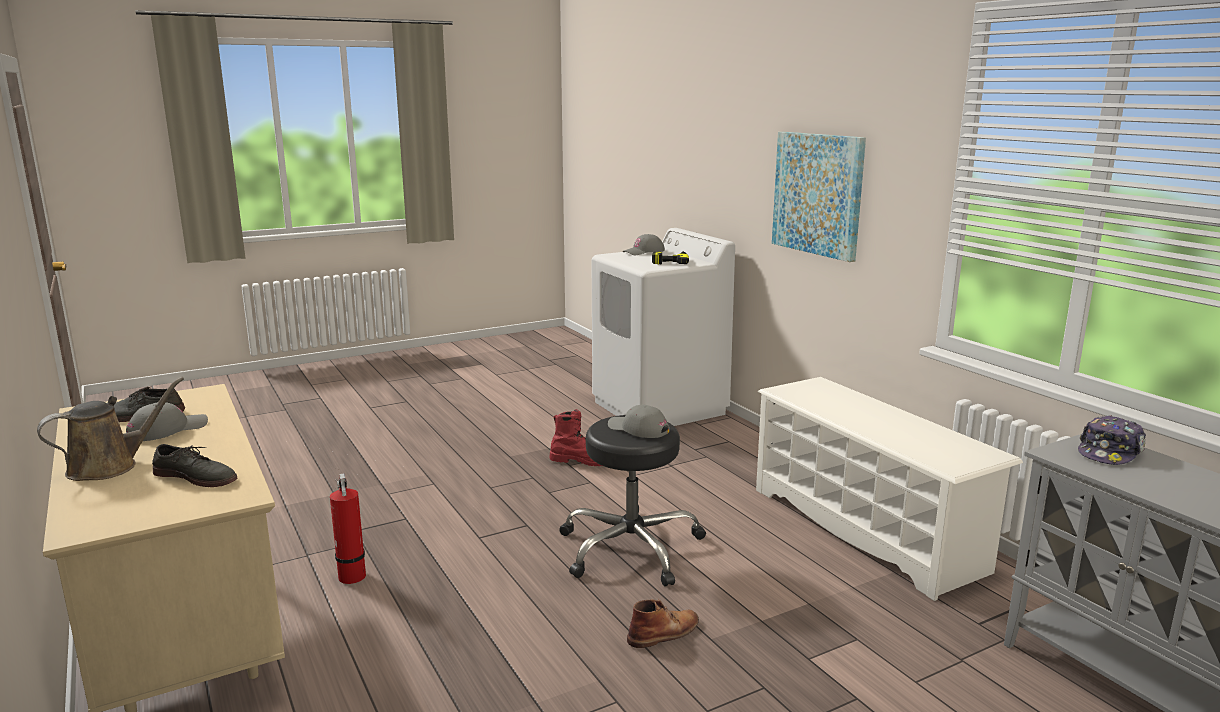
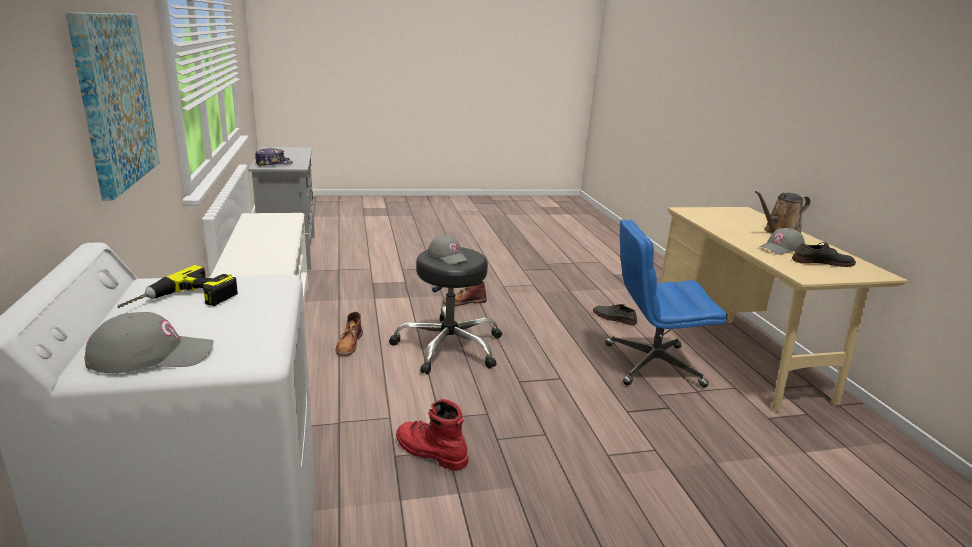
camera: 165 degrees left, 5 degrees up
grey shoe [152,444,237,487] -> grey shoe moved to [593,304,637,326]
fire extinguisher [330,474,366,584] -> blue office chair [605,219,727,388]
none -> brown boot [336,312,363,356]

